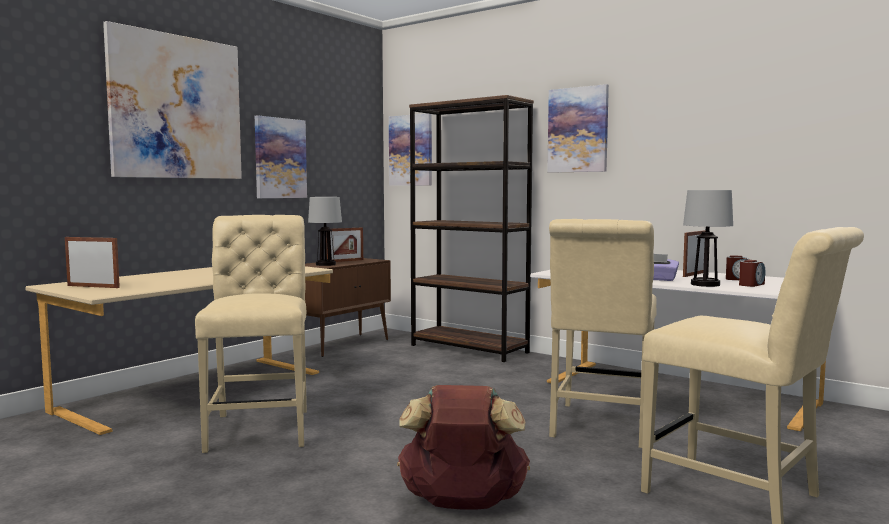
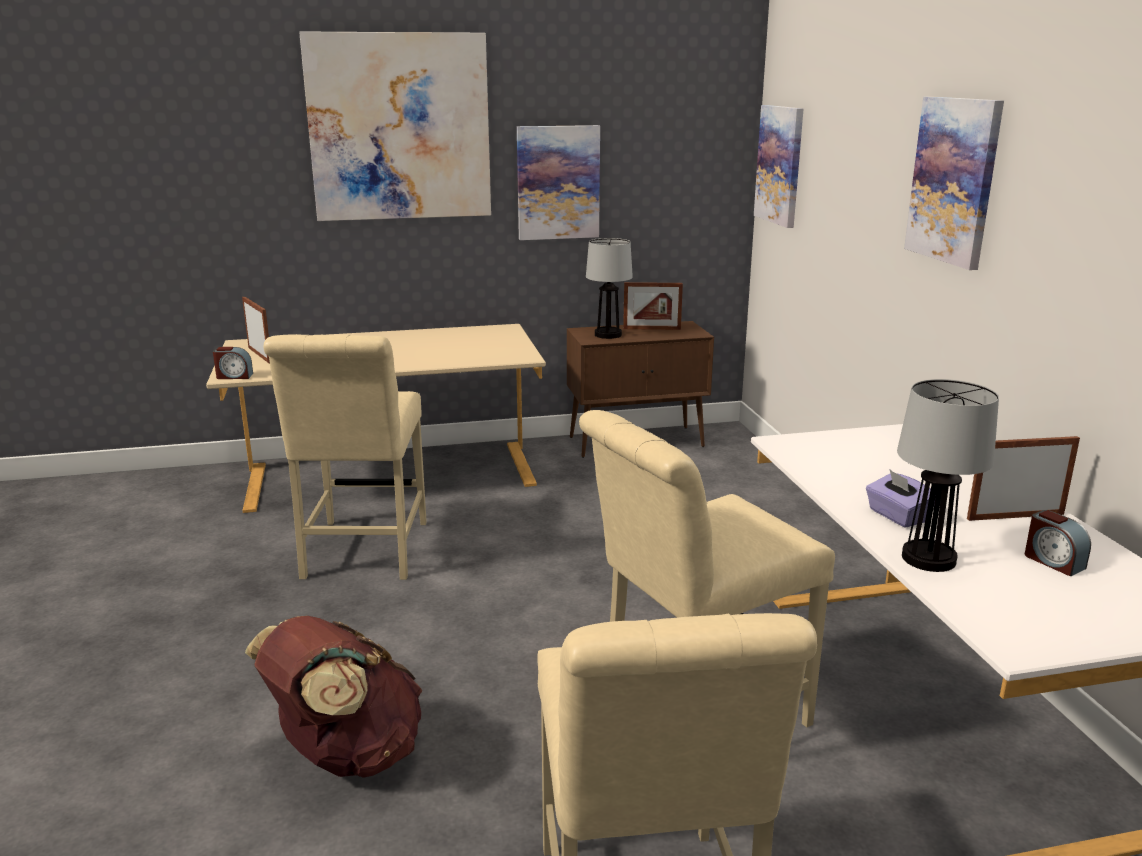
camera: 40 degrees right, 15 degrees up
beige chair [195,215,307,453] -> beige chair turned 150 degrees clockwise [264,334,427,580]
brown bookcase [409,95,534,362] -> none
alarm clock [739,260,766,287] -> alarm clock moved to [213,347,253,379]

